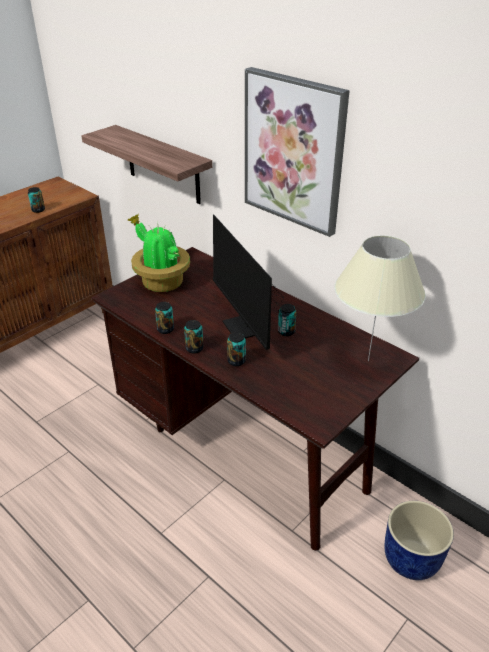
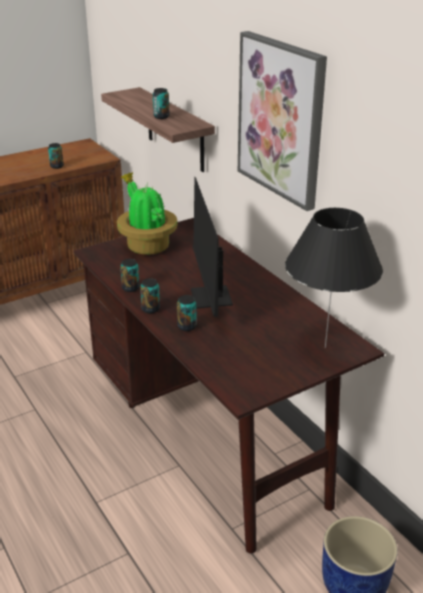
camera: 15 degrees right, 5 degrees down
can [278,304,296,336] -> can moved to [153,88,170,119]
beige table lamp [334,235,426,362] -> black table lamp [285,208,383,348]

